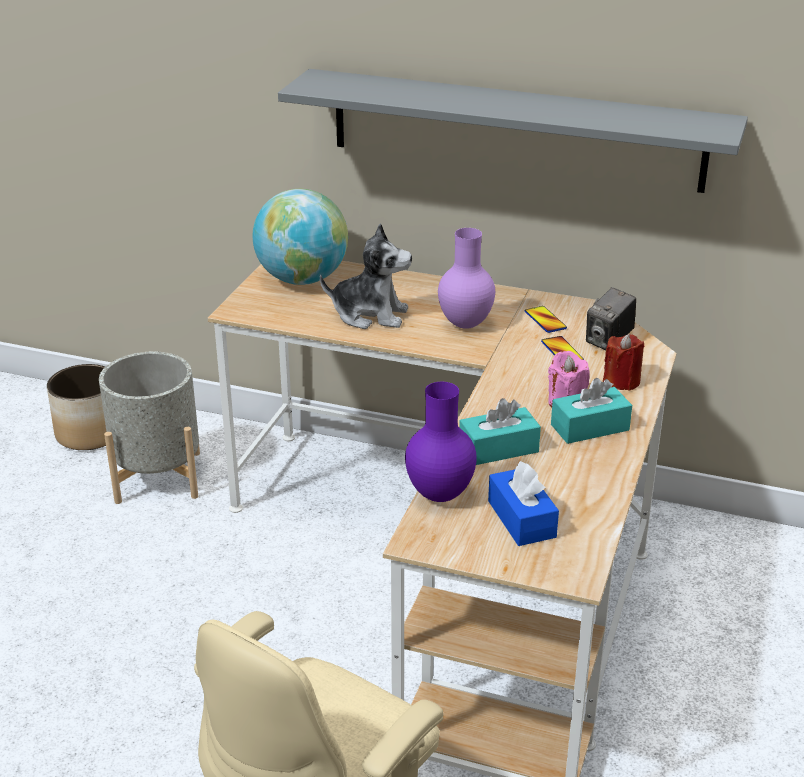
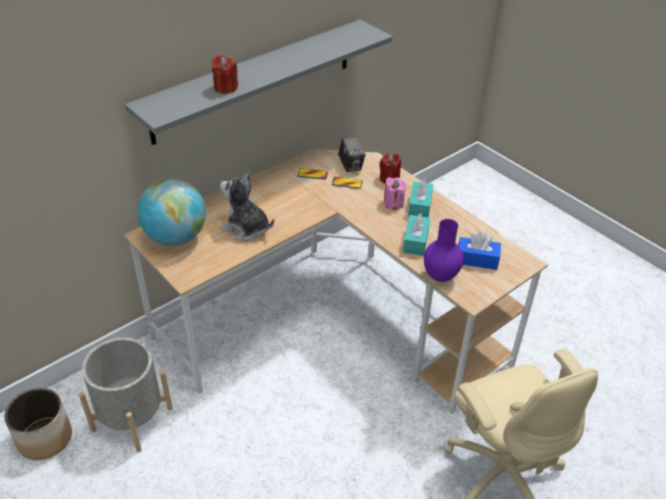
camera: 60 degrees left, 10 degrees up
plush toy [320,223,412,329] -> plush toy turned 105 degrees counterclockwise [220,172,274,241]
purple vase [438,228,495,329] -> none
none -> red candle [212,55,238,94]

